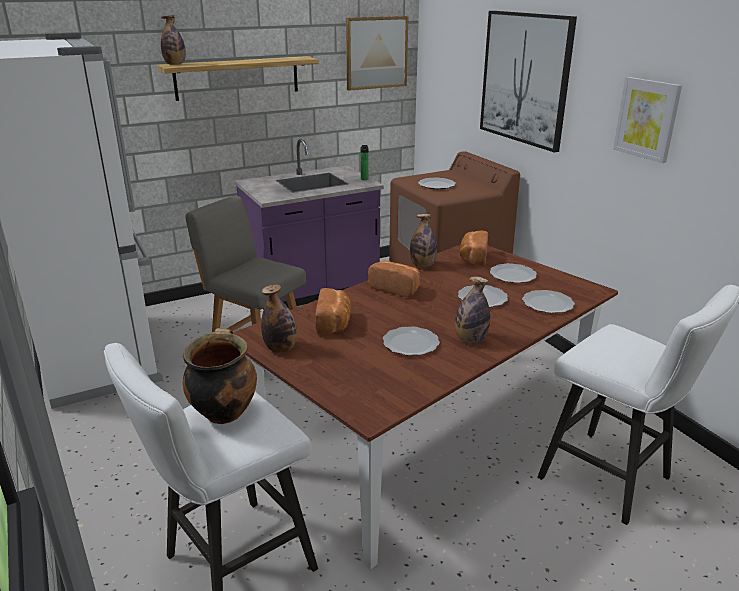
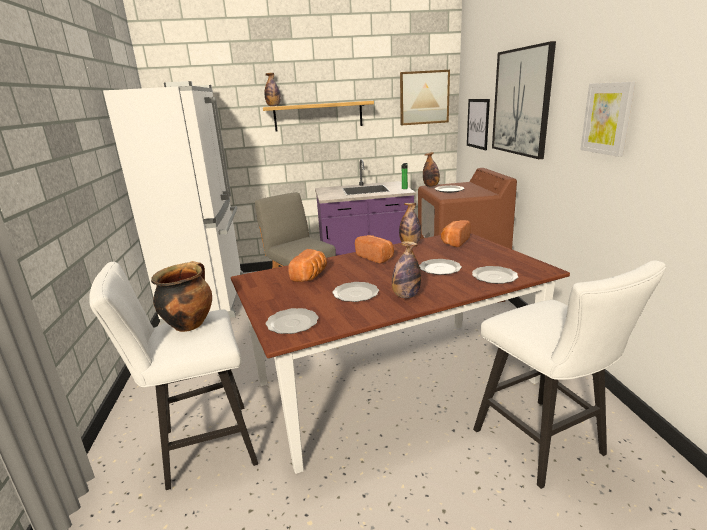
camera: 20 degrees right, 5 degrees down
bottle [261,284,297,353] -> bottle moved to [423,152,440,187]
plate [490,263,537,283] -> plate moved to [266,308,319,334]
none -> picture [467,99,490,150]

